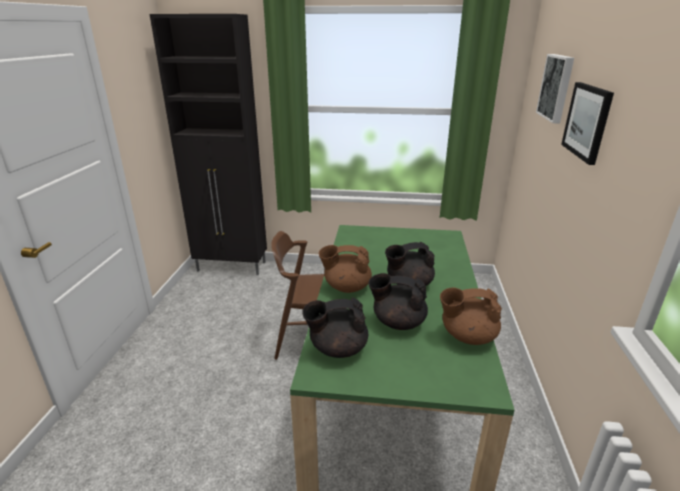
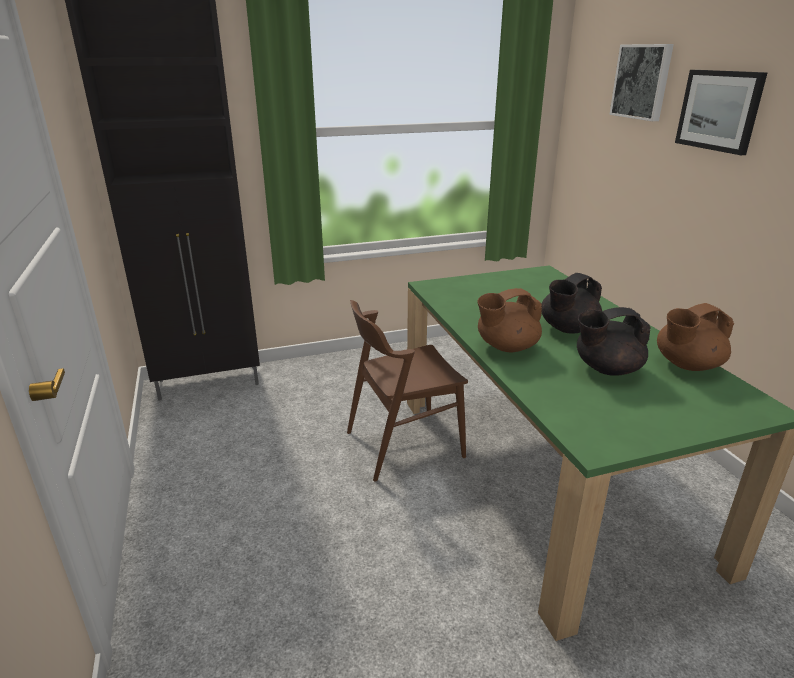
camera: 25 degrees left, 0 degrees up
black teapot [302,297,368,358] -> none

